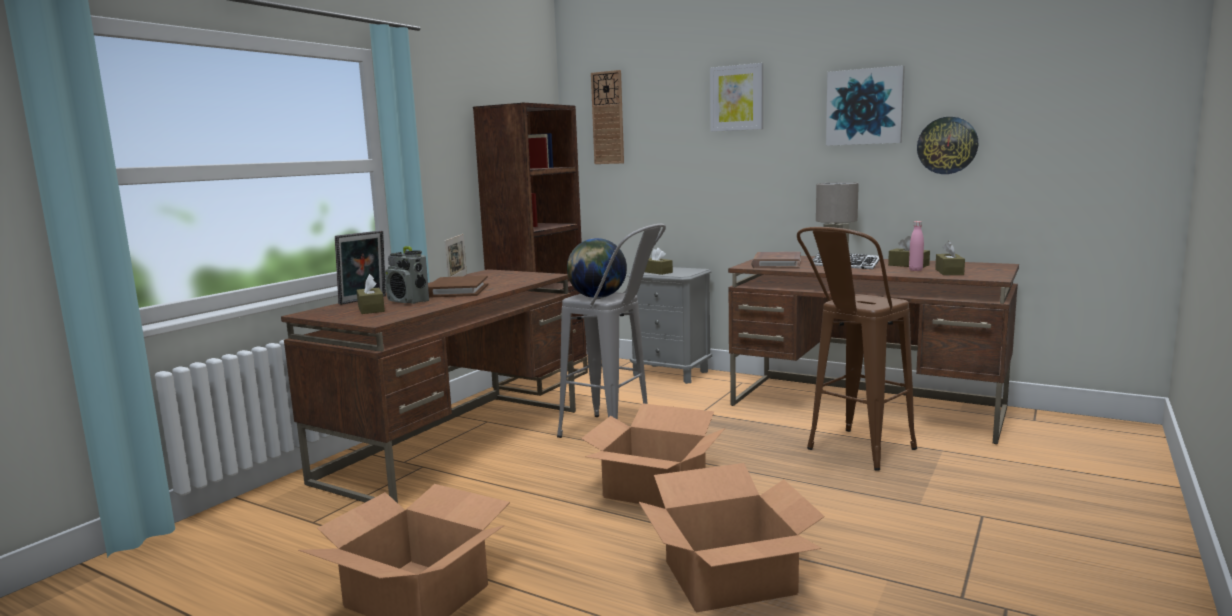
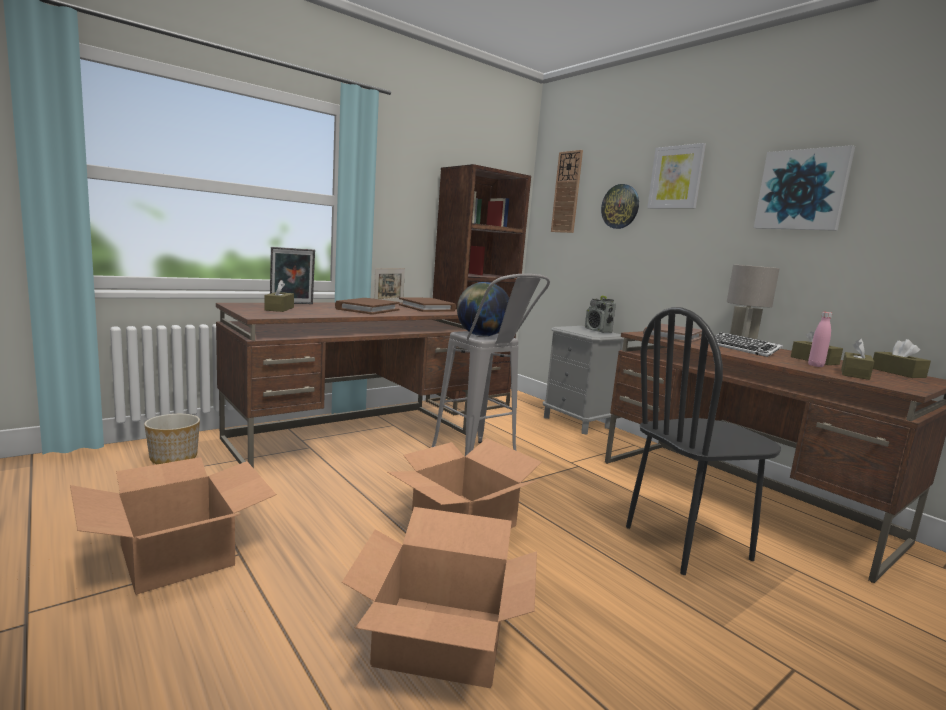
camera: 20 degrees right, 0 degrees up
radio [385,246,429,304] -> radio moved to [585,296,616,333]
brown tissue box [645,248,673,275] -> brown tissue box moved to [873,339,931,378]
brown stool [797,227,917,471] -> black chair [626,307,781,575]
wall clock [917,117,978,174] -> wall clock moved to [601,184,639,229]
none -> planter [144,414,200,465]
none -> brown book [399,297,456,312]

